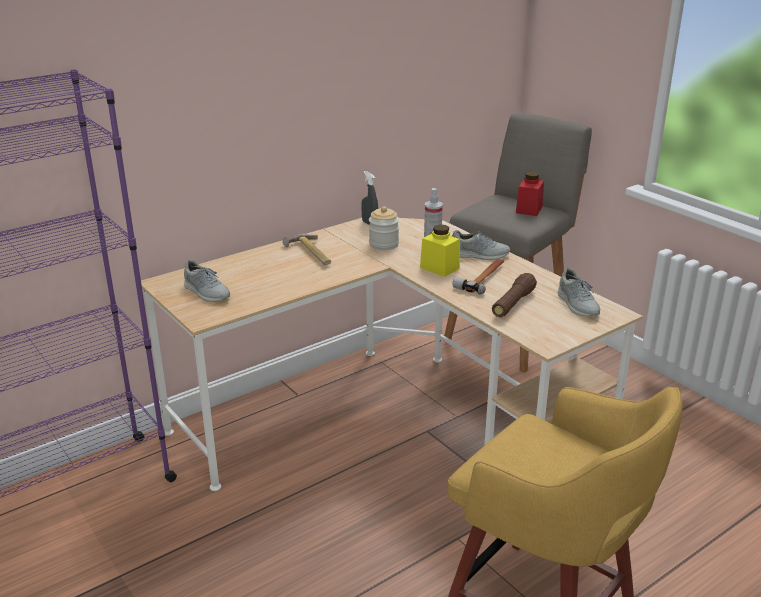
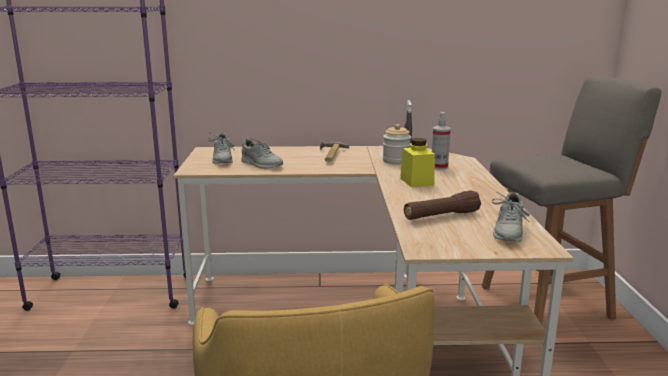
camera: 35 degrees right, 10 degrees down
grey shoe [452,230,510,260] -> grey shoe moved to [242,138,283,169]
hammer [452,258,504,294] -> none
red jar [516,172,544,216] -> none

